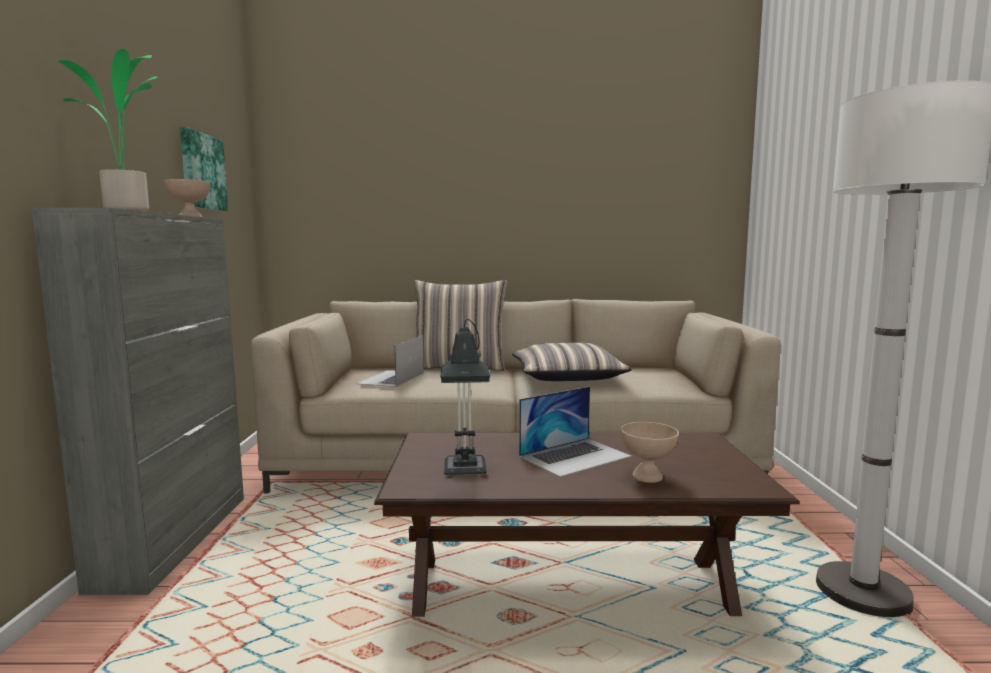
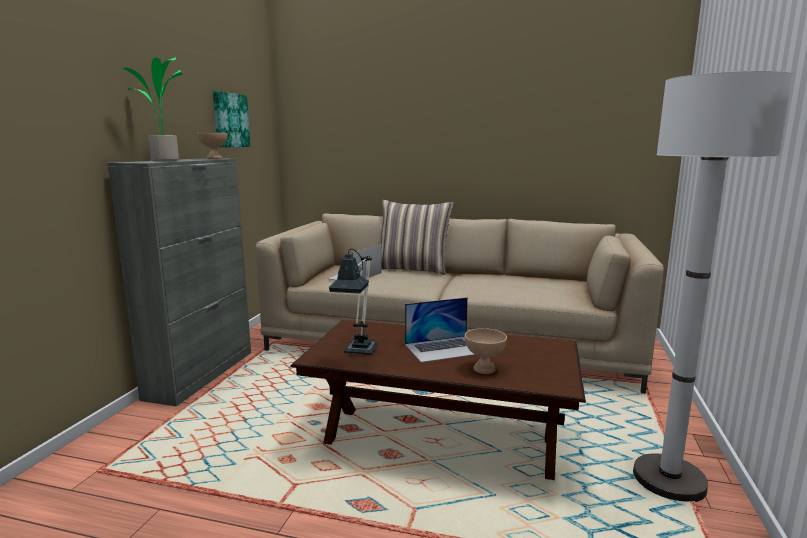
camera: 15 degrees right, 5 degrees up
pillow [512,343,632,381] -> none

